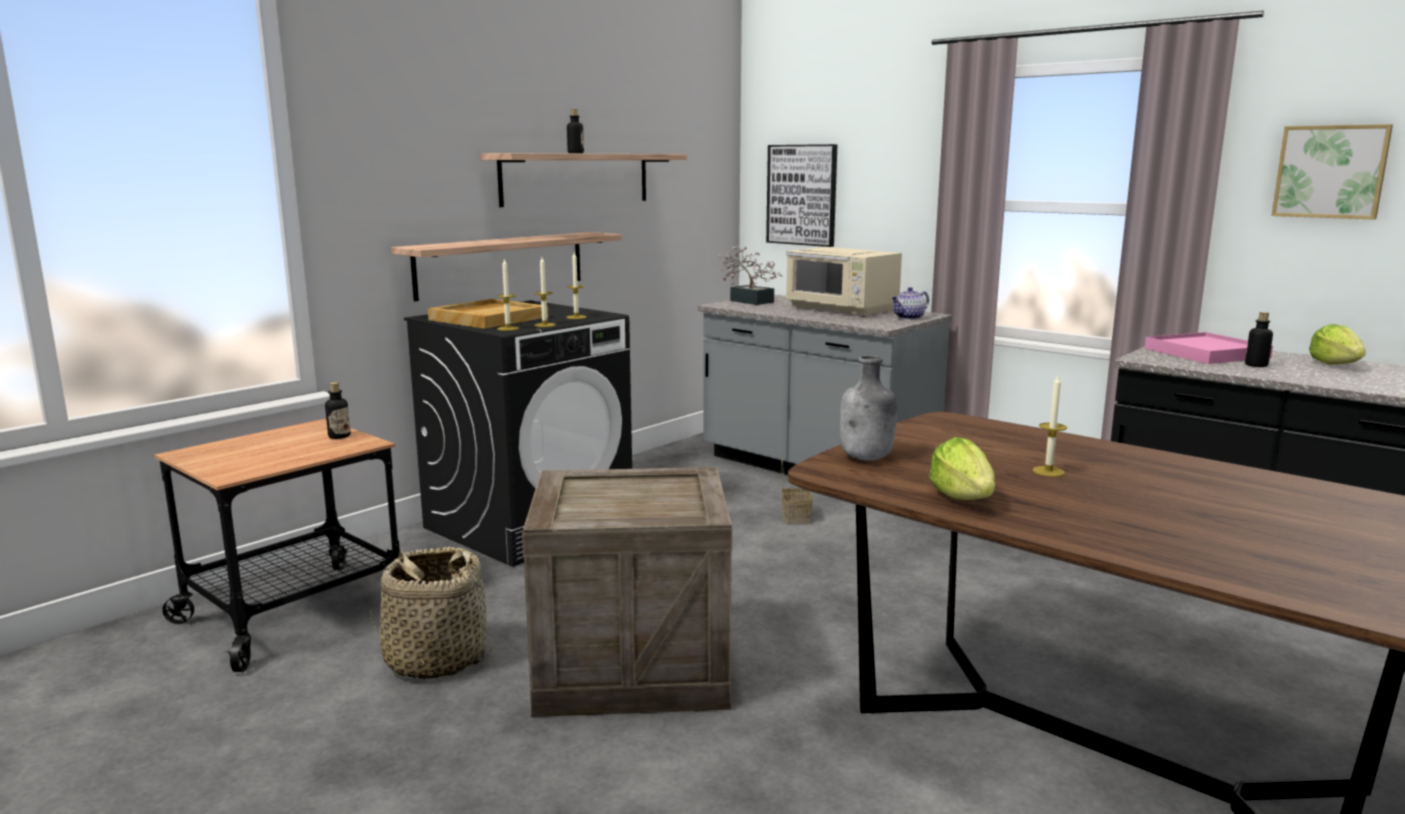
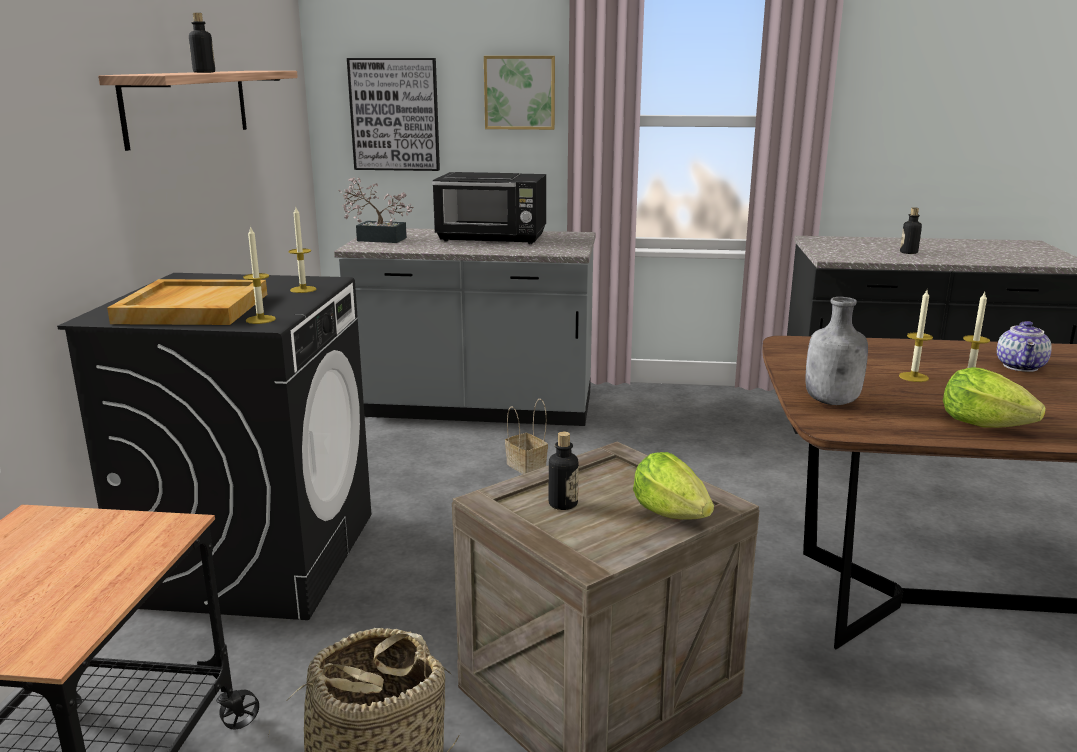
camera: 35 degrees left, 5 degrees up
bottle [325,382,351,439] -> bottle moved to [549,432,579,510]
shelf [391,232,622,301] -> none
candle [534,257,556,327] -> candle moved to [899,290,933,382]
beige microwave [786,247,902,317] -> black microwave [432,172,546,244]
teapot [891,287,929,320] -> teapot moved to [997,321,1052,372]
pink tray [1144,332,1273,364] -> none
picture [1271,124,1393,220] -> picture moved to [484,56,555,130]
lettuce [1309,324,1366,365] -> lettuce moved to [633,452,714,520]

